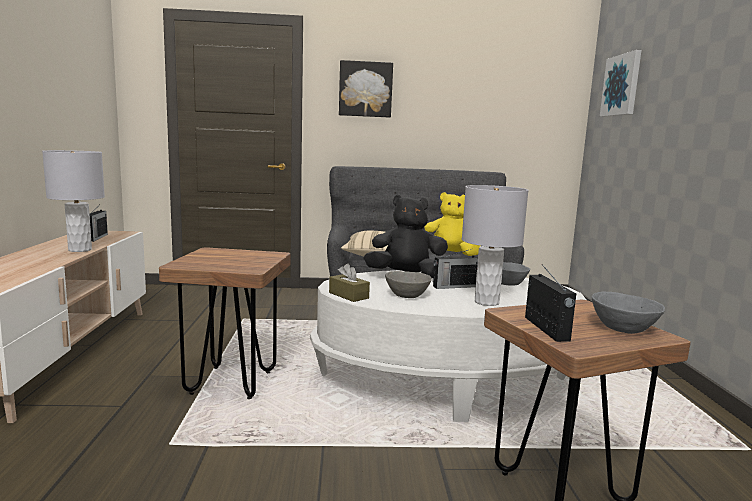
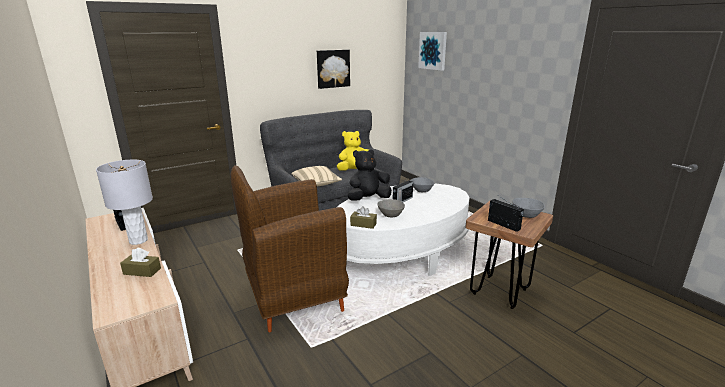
camera: 30 degrees left, 10 degrees up
brown stool [159,247,290,399] -> brown armchair [231,165,349,332]
picture [339,60,393,118] -> picture moved to [317,50,350,89]
grey table lamp [462,185,529,306] -> none
none -> brown tissue box [120,248,161,277]

